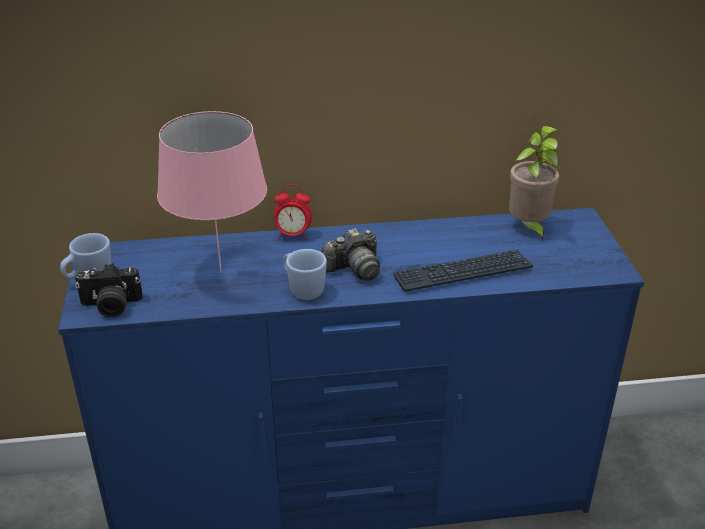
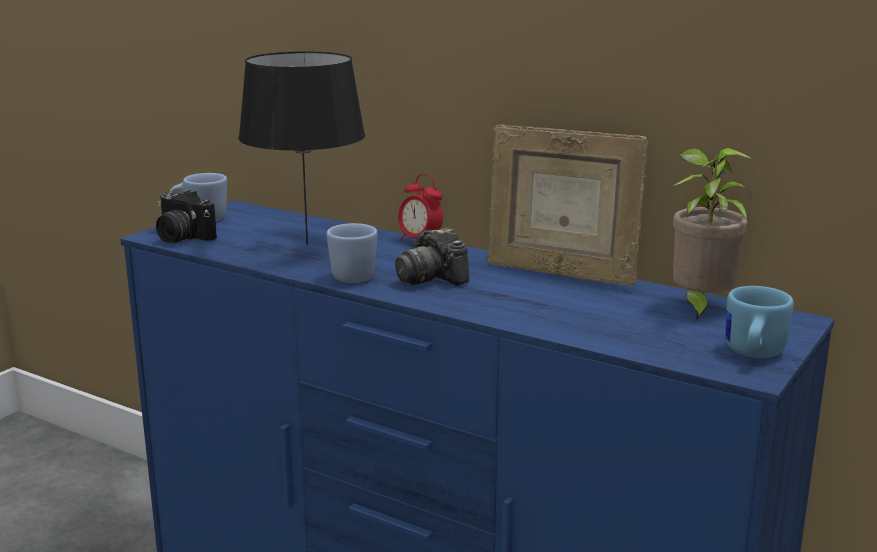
camera: 40 degrees right, 15 degrees down
pink table lamp [157,111,267,272] -> black table lamp [238,51,365,245]
camera [322,228,380,281] -> camera turned 45 degrees clockwise [395,227,470,286]
keyboard [393,250,533,292] -> none
none -> picture frame [487,125,648,286]
none -> blue mug [726,286,794,358]

